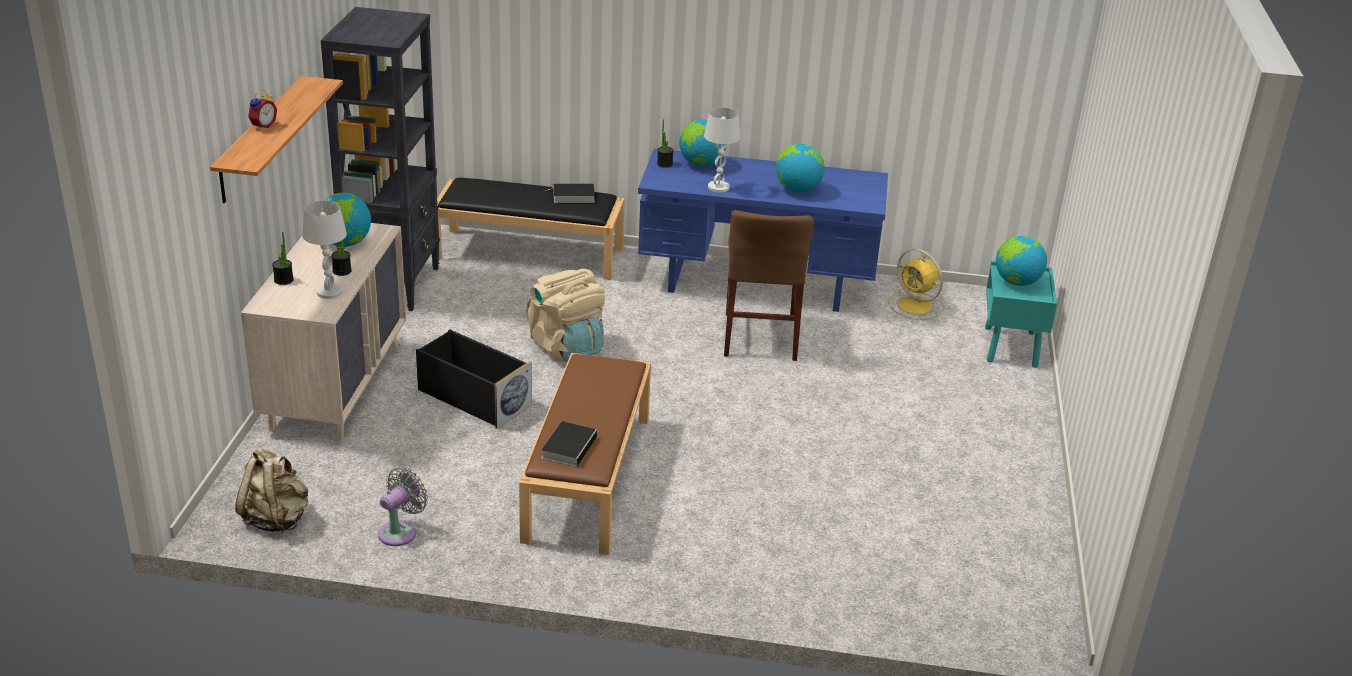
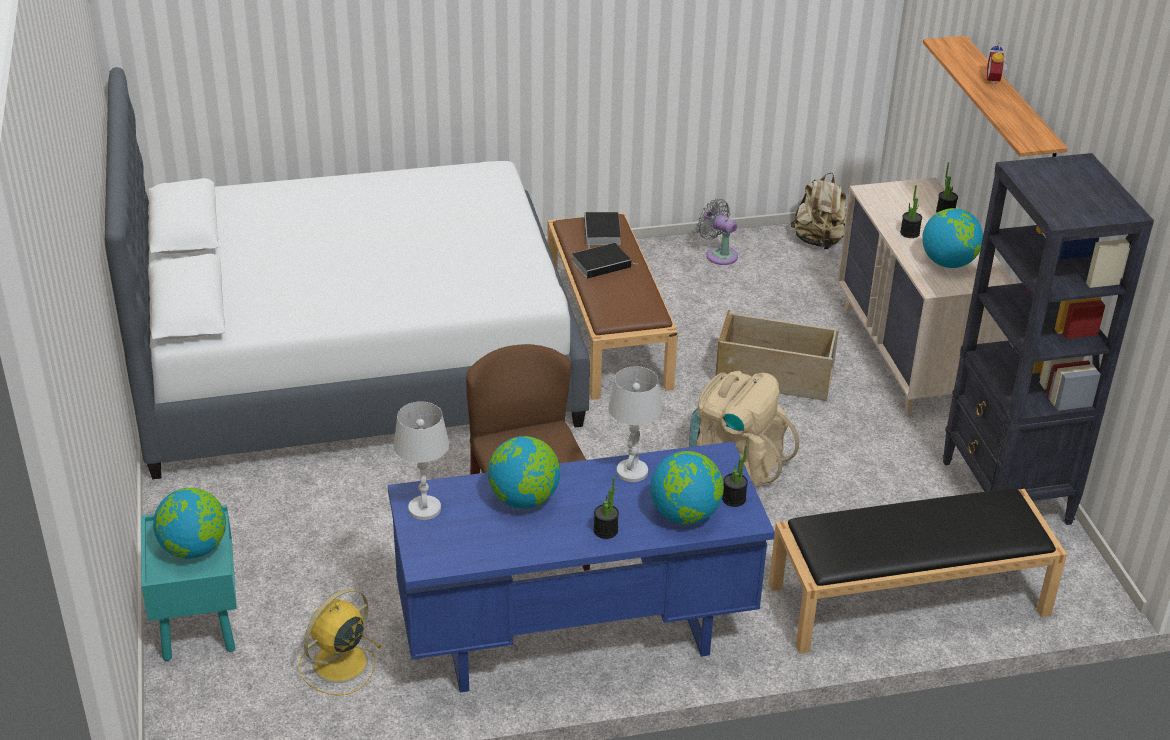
camera: 160 degrees right, 5 degrees up
white table lamp [303,201,347,299] -> white table lamp moved to [394,402,449,520]
grey fan [378,467,428,546] -> grey fan turned 120 degrees clockwise [698,199,738,265]
black storage box [416,330,532,429] -> beige storage box [715,310,839,401]
book [546,183,595,203] -> book moved to [572,243,633,279]
yellow fan [888,249,944,320] -> yellow fan turned 75 degrees counterclockwise [298,588,382,696]
none -> white bed [105,67,590,479]
none -> potted plant [593,477,619,539]

